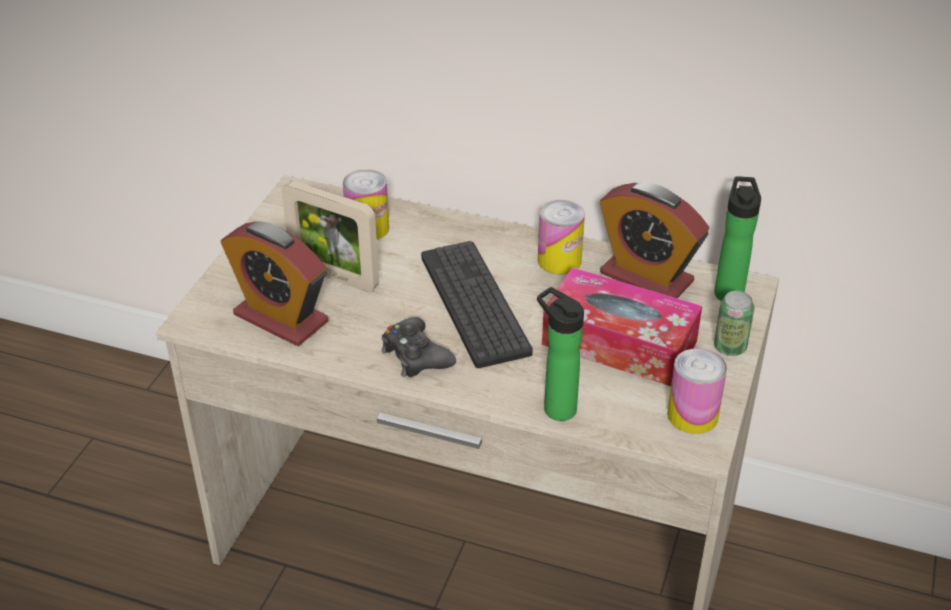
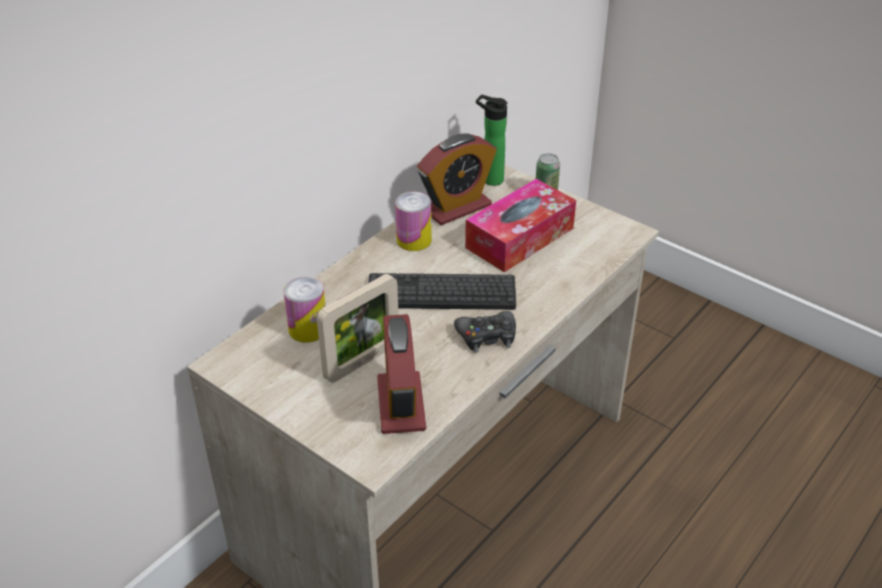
camera: 70 degrees left, 0 degrees up
alarm clock [221,221,328,346] -> alarm clock turned 120 degrees clockwise [377,314,426,434]
bottle [537,287,584,421] -> none
can [667,348,727,434] -> none

